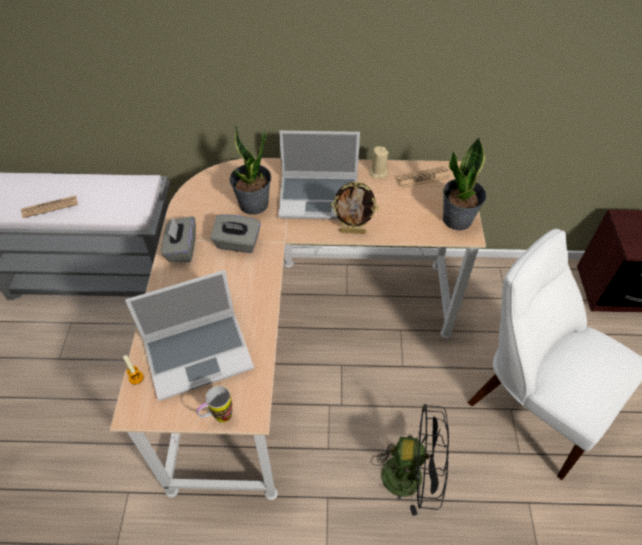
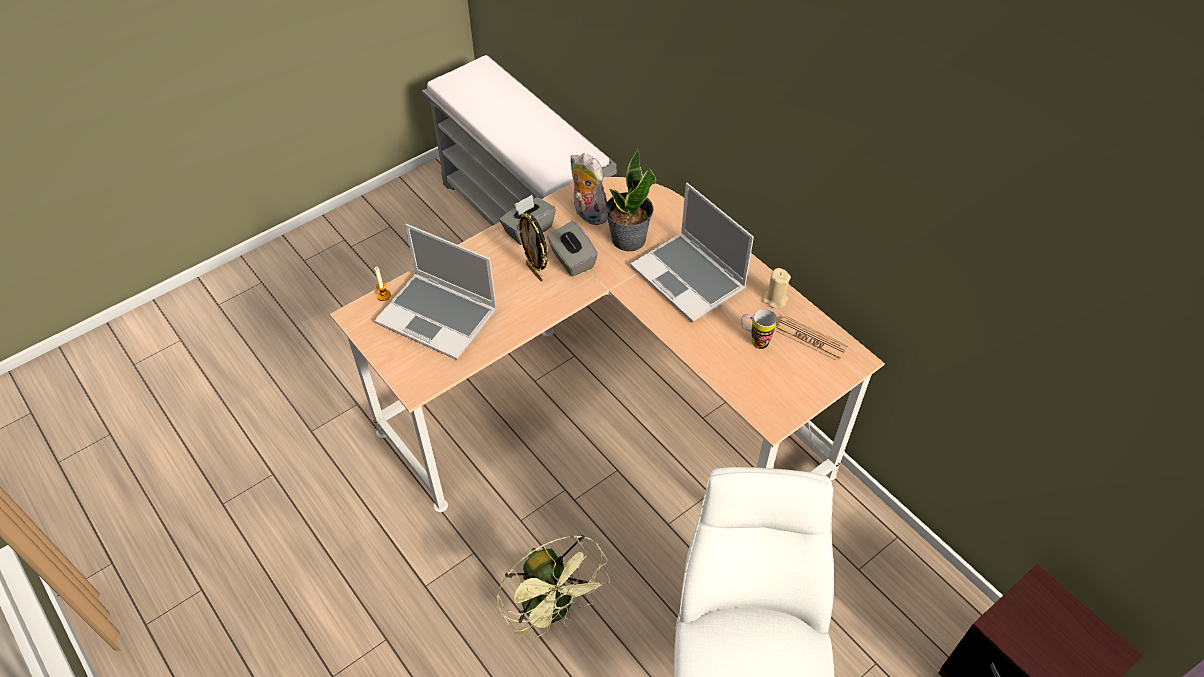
camera: 50 degrees right, 0 degrees up
newspaper [21,195,78,218] -> none
mug [197,386,232,423] -> mug moved to [741,309,777,349]
picture frame [331,181,379,234] -> picture frame moved to [517,213,548,282]
black fan [371,404,449,516] -> green fan [496,534,610,639]
potted plant [443,137,487,230] -> none
none -> plush toy [570,153,607,225]

